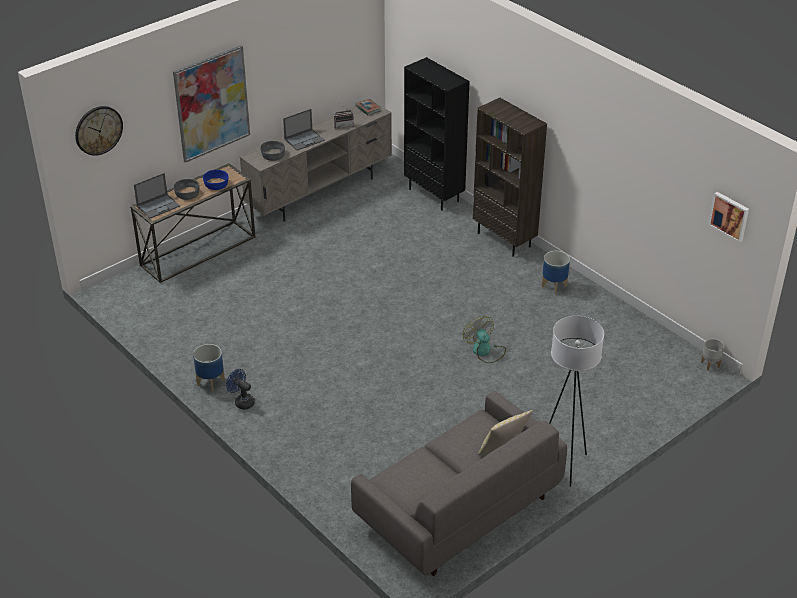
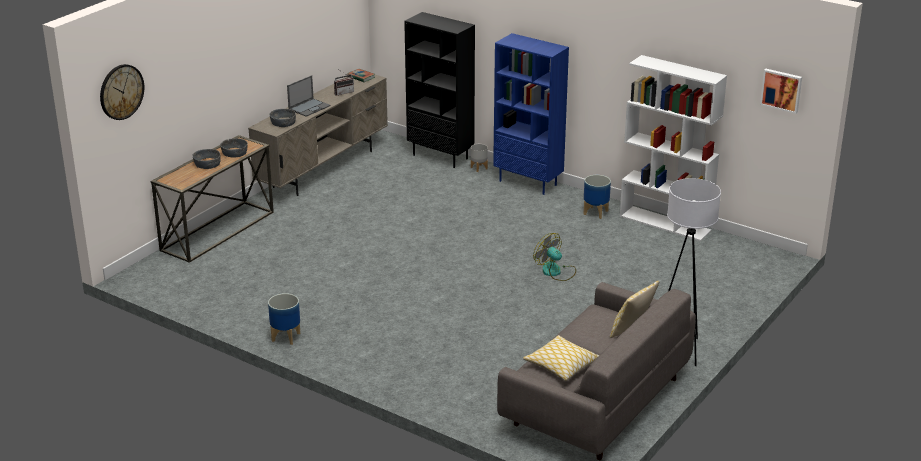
camera: 15 degrees left, 10 degrees down
laptop [134,173,180,218] -> none
picture [173,45,250,163] -> none
blue bowl [203,170,229,190] -> grey bowl [220,138,248,157]
blue fan [226,369,255,410] -> none
brown bookcase [473,98,547,257] -> blue bookcase [493,33,569,195]
grey planter [701,339,724,371] -> grey planter moved to [471,144,488,172]
none -> pillow [523,335,599,381]
none -> white bookcase [620,55,727,241]

